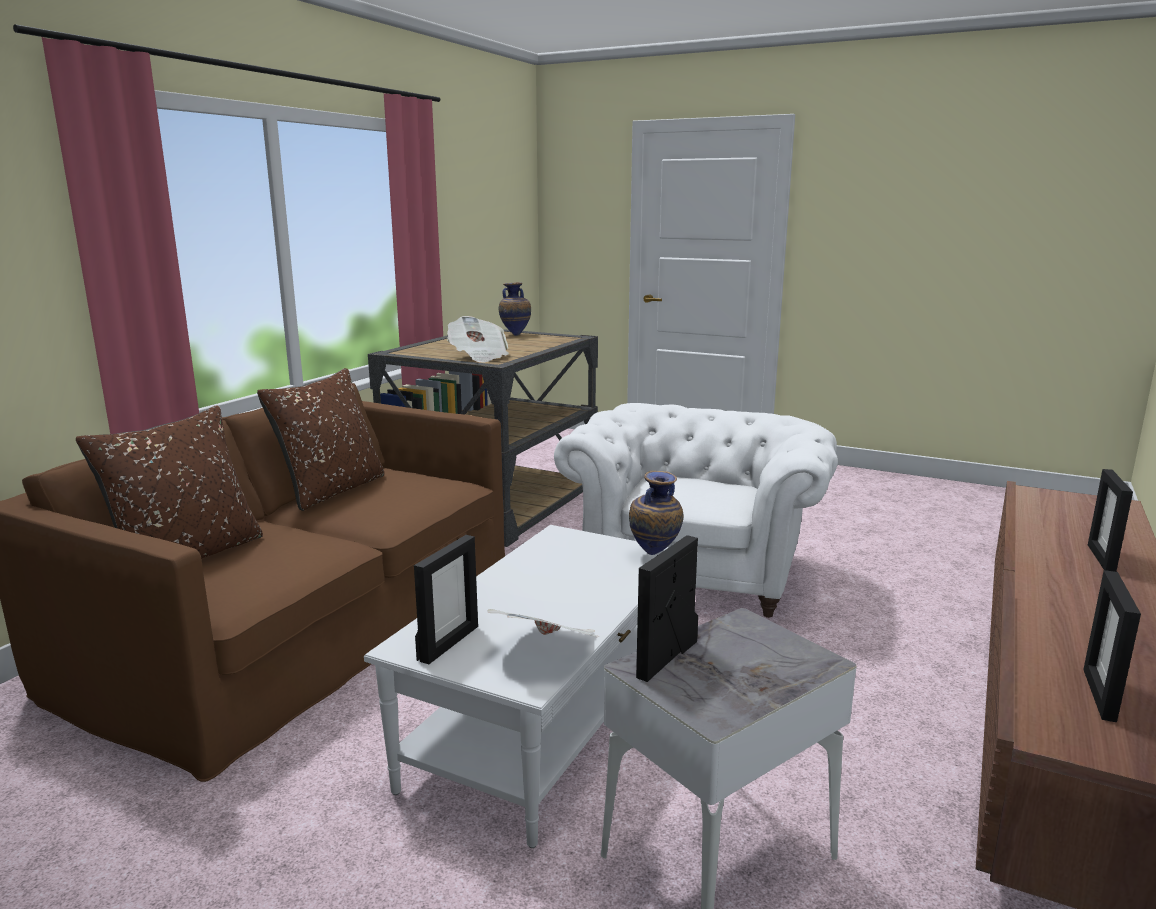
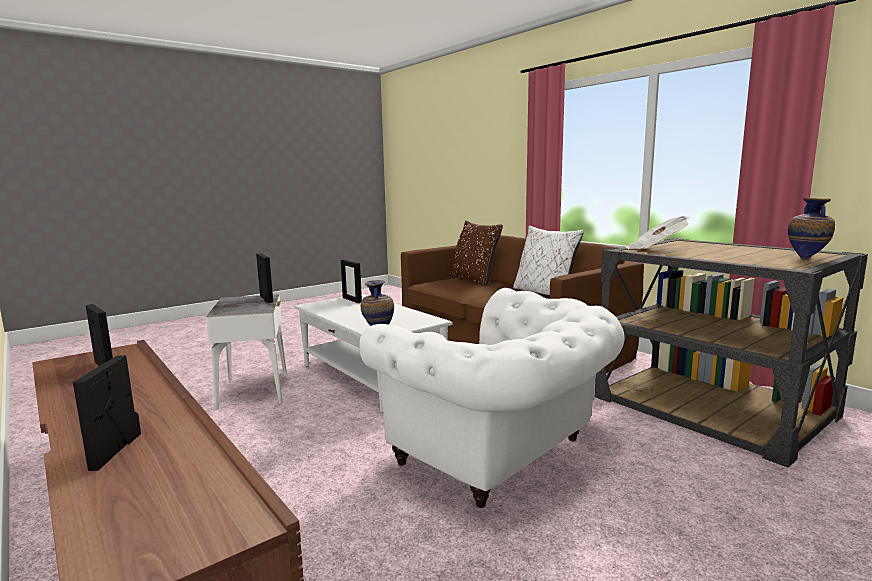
camera: 115 degrees right, 5 degrees down
brown pillow [257,368,384,511] -> white pillow [513,226,584,295]
newspaper [487,609,600,637] -> none
picture frame [1088,469,1133,572] -> picture frame turned 135 degrees counterclockwise [73,355,141,471]

